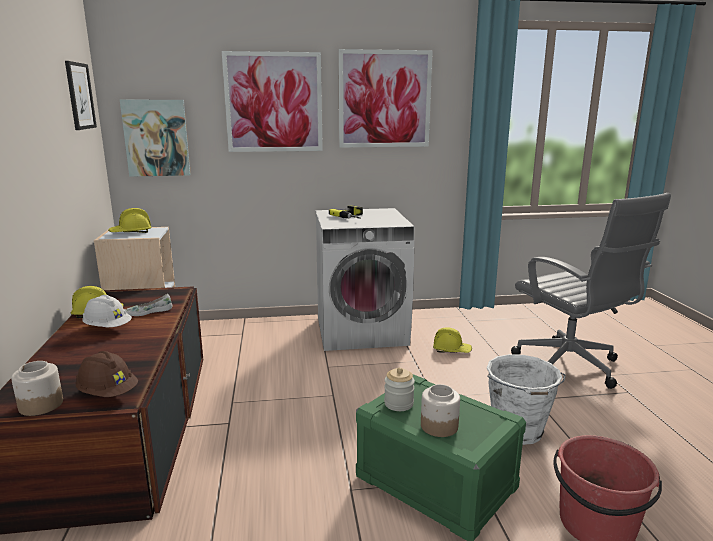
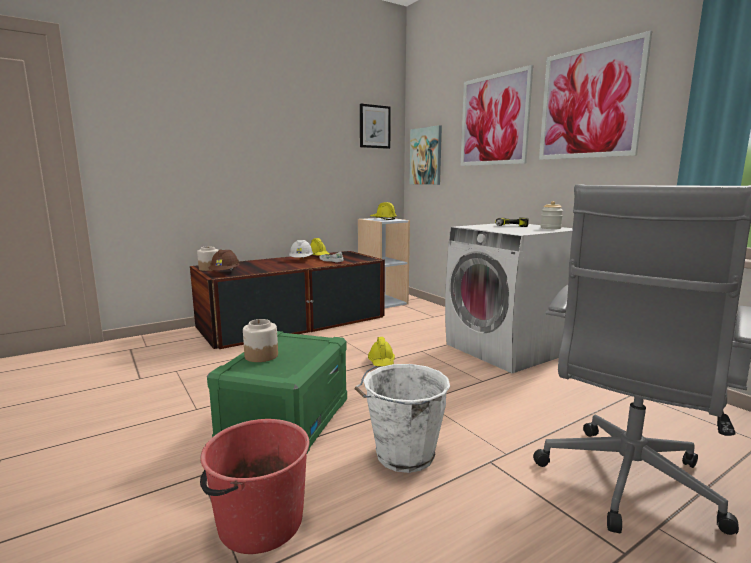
camera: 65 degrees right, 5 degrees down
jar [384,368,415,411] -> jar moved to [541,201,563,229]
yellow hard hat [433,327,472,353] -> yellow hard hat moved to [368,337,395,367]

